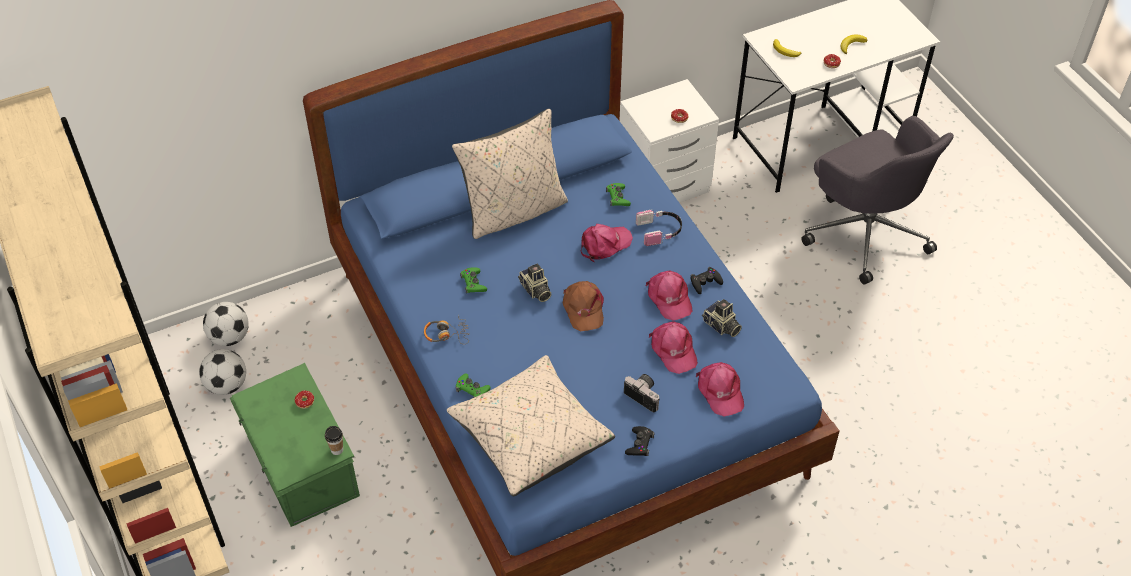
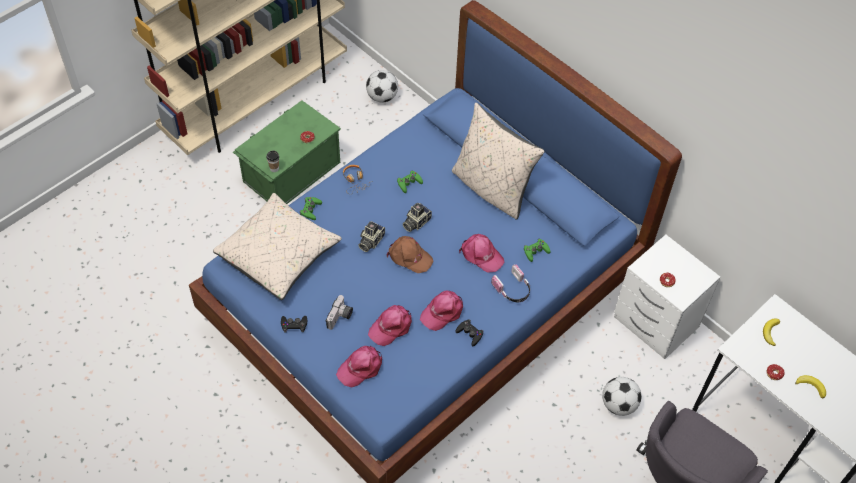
camera: 70 degrees right, 5 degrees up
football [199,349,246,395] -> football moved to [602,377,641,416]
brown cap [563,281,604,331] -> brown cap turned 120 degrees counterclockwise [387,236,433,273]
camera [702,299,742,337] -> camera moved to [358,221,385,252]

